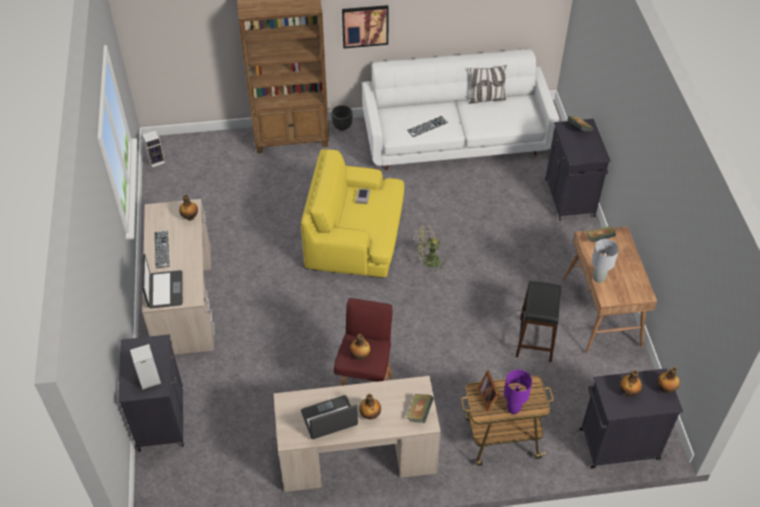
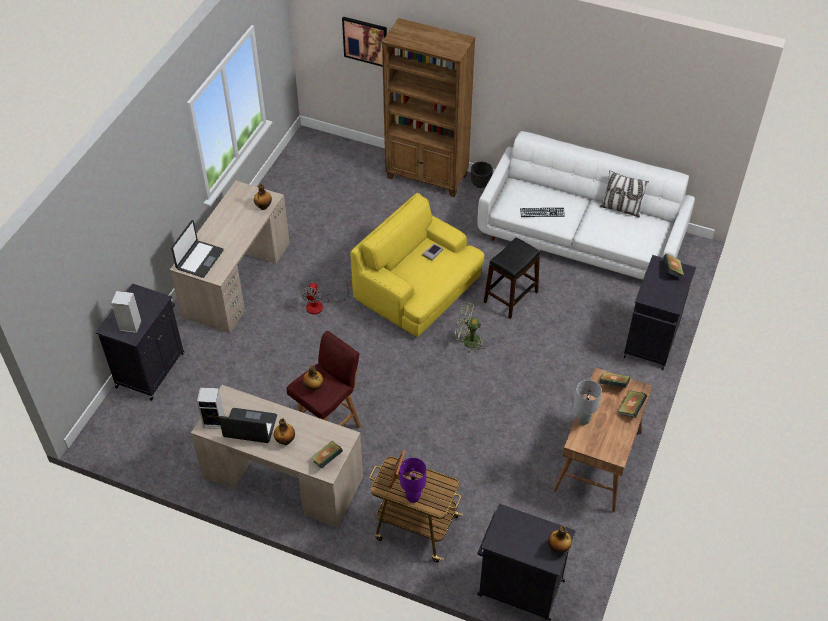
camera: 30 degrees right, 0 degrees up
speaker [142,130,165,167] -> speaker moved to [197,387,225,429]
keyboard [155,230,169,268] -> none
picture [342,5,389,48] -> picture moved to [342,17,387,67]
black stool [516,281,561,362] -> black stool moved to [484,238,540,319]
bottle [620,370,642,397] -> none
none -> fan [301,281,351,314]
none -> book [618,390,647,418]

